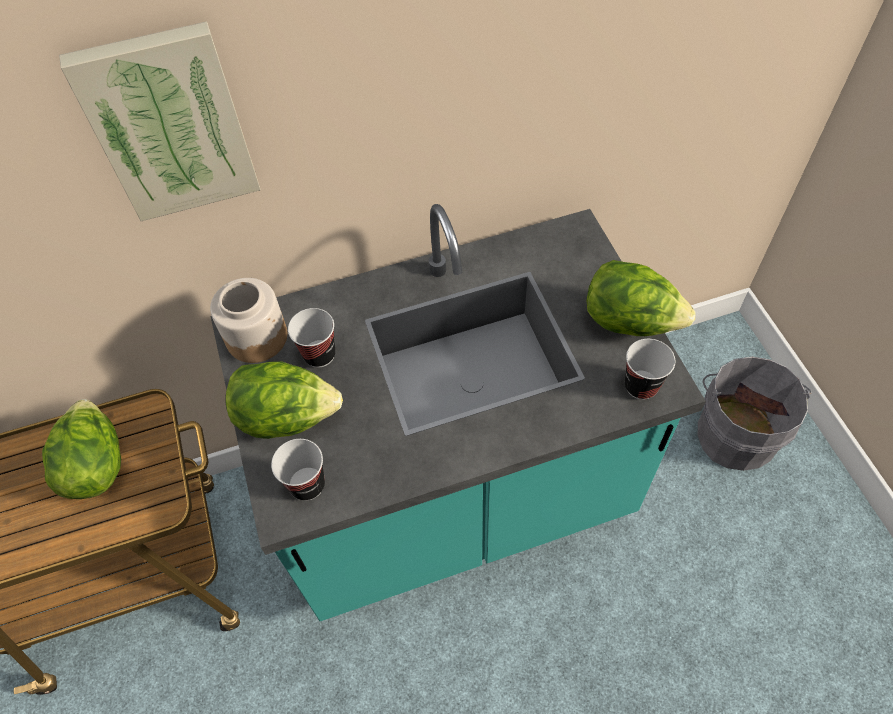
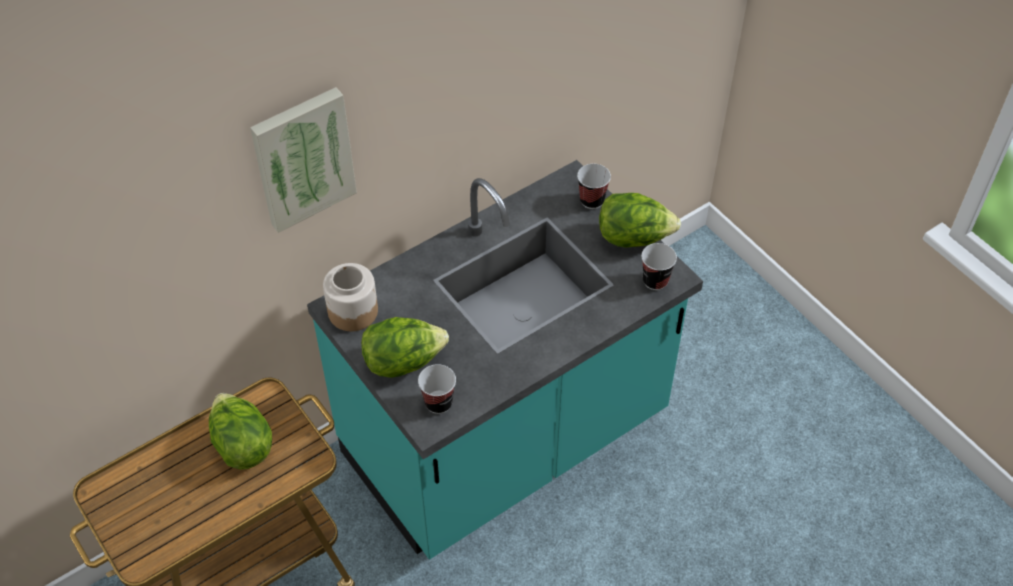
camera: 20 degrees left, 5 degrees down
cup [288,308,335,368] -> cup moved to [577,164,611,209]
grey bucket [698,357,812,471] -> none

